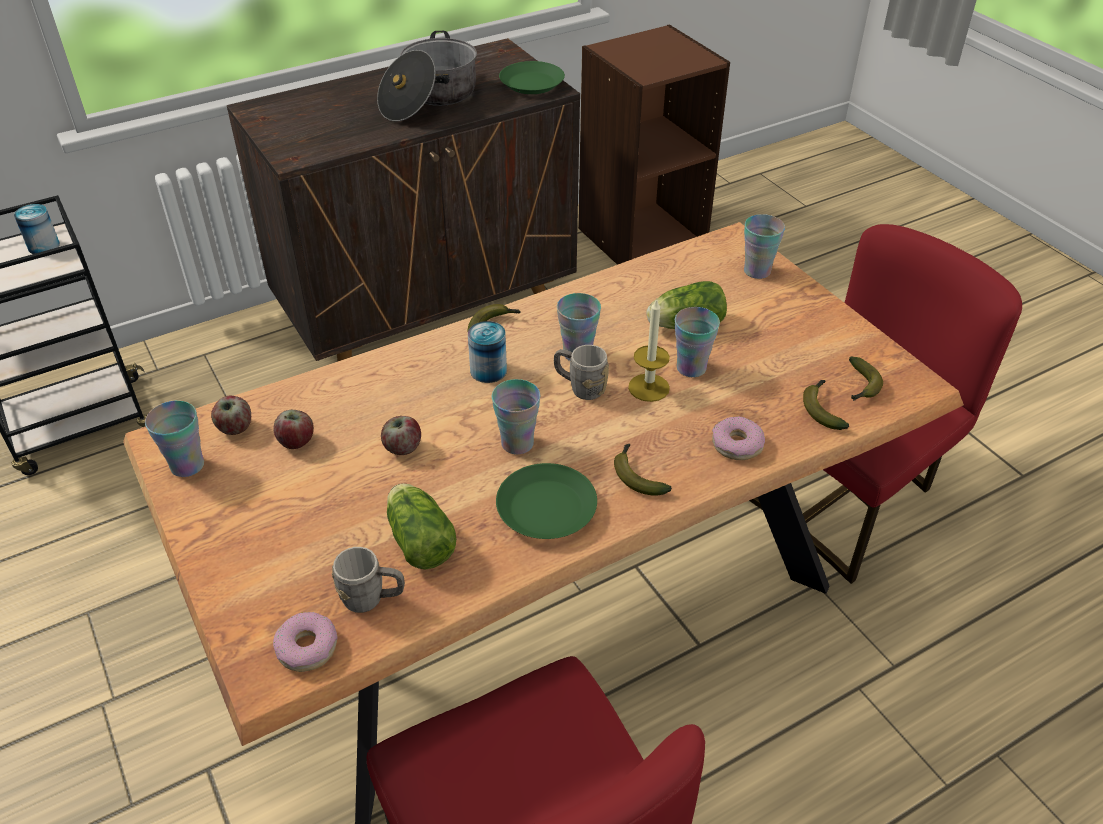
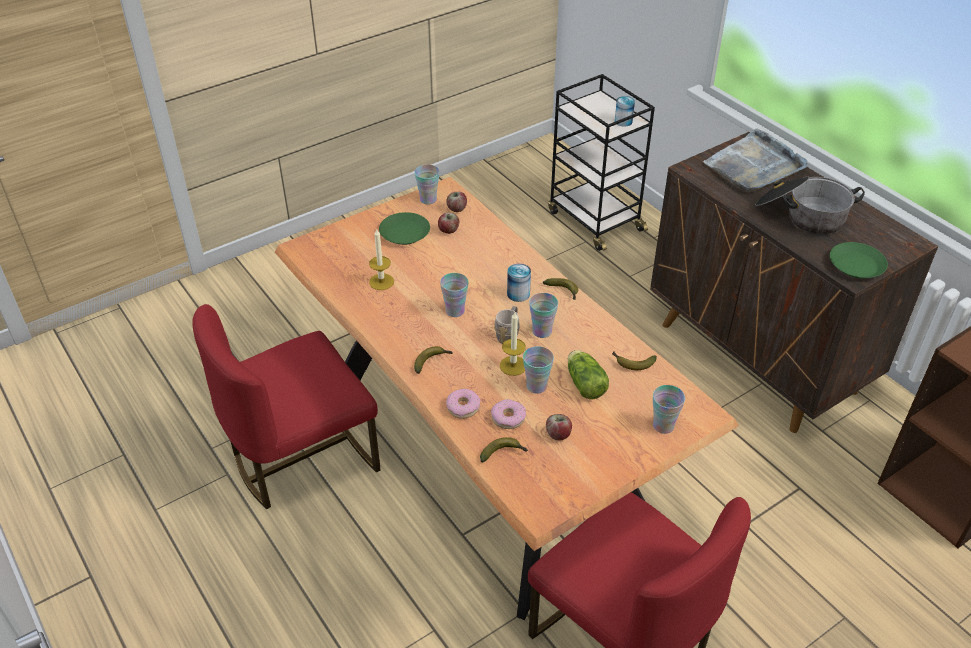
camera: 85 degrees right, 0 degrees up
donut [273,612,337,672] -> donut moved to [491,399,526,429]
grey mug [332,547,405,613] -> none
apple [381,416,421,455] -> apple moved to [546,414,572,441]
lettuce [387,483,456,570] -> candle [369,228,394,290]
green plate [496,463,597,539] -> green plate moved to [379,212,430,245]
banana [849,356,883,401] -> banana moved to [612,351,657,370]
none -> grey tray [703,128,808,193]

